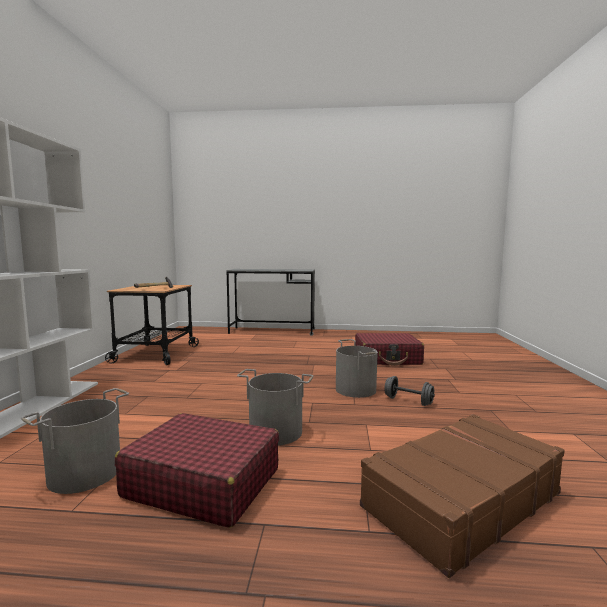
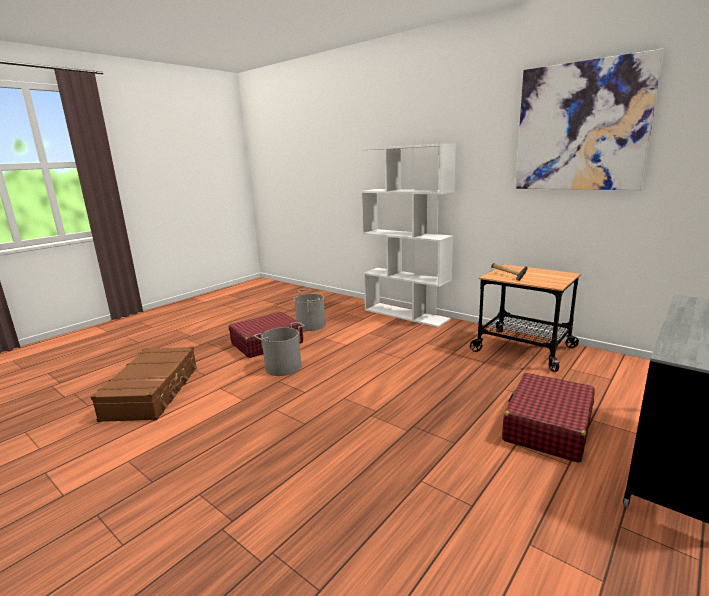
camera: 125 degrees right, 10 degrees up
grey bucket [336,339,378,398] -> none
red suitcase [355,333,424,366] -> red suitcase moved to [502,373,595,463]
grey dumbbell [384,376,435,406] -> none
none -> picture [515,49,664,190]

